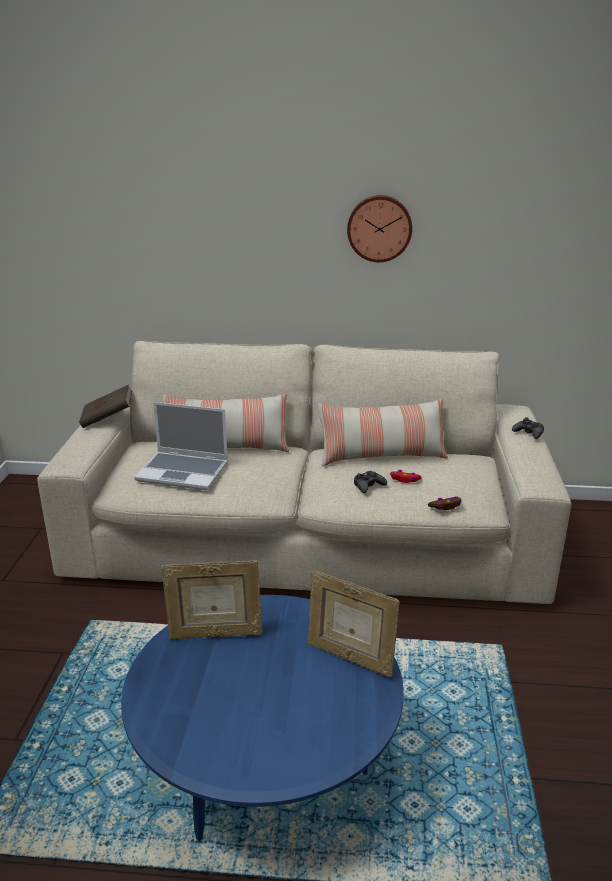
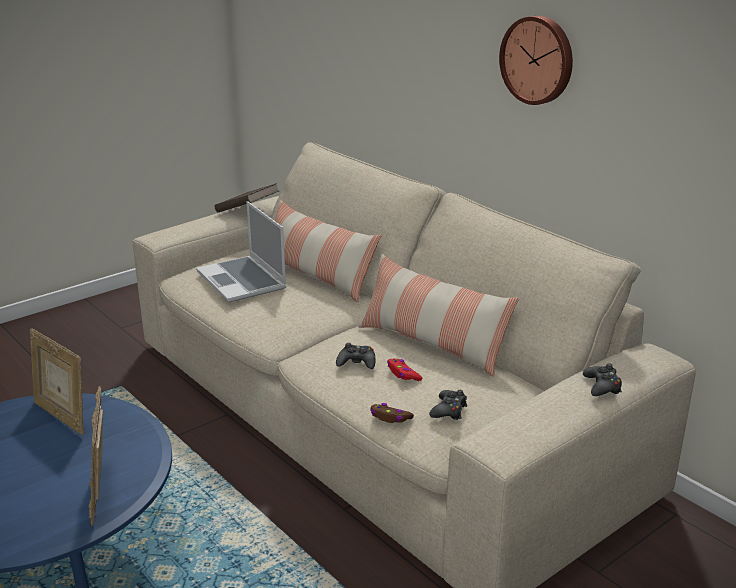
camera: 45 degrees right, 0 degrees up
none -> black game controller [429,390,467,420]

